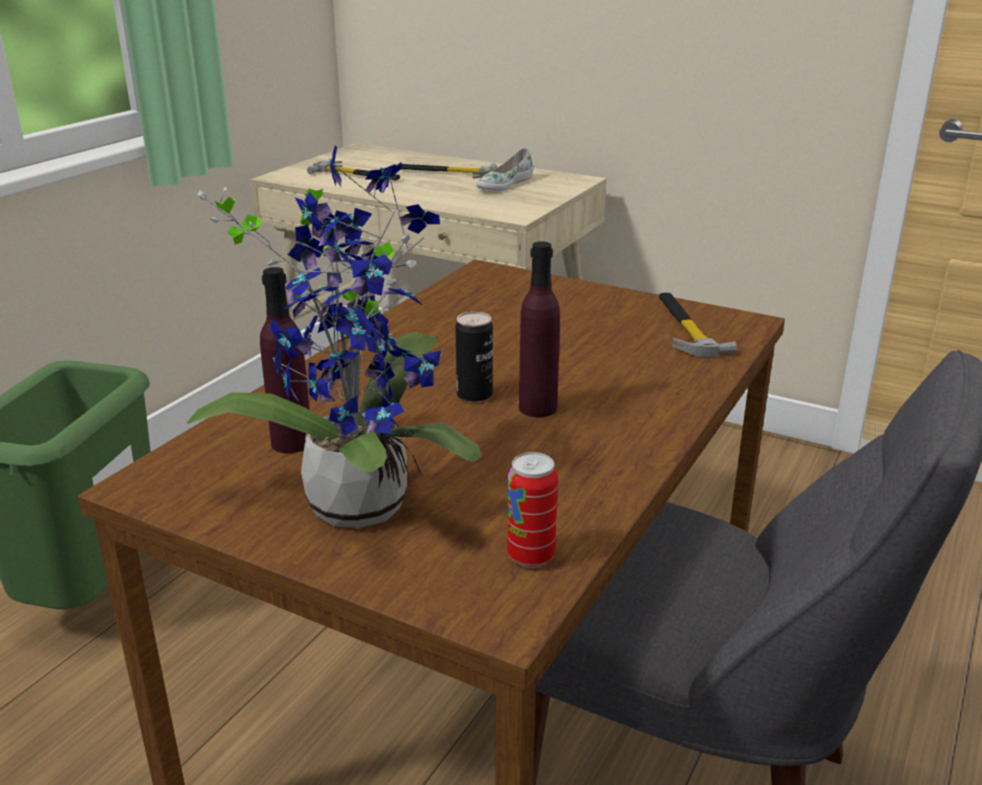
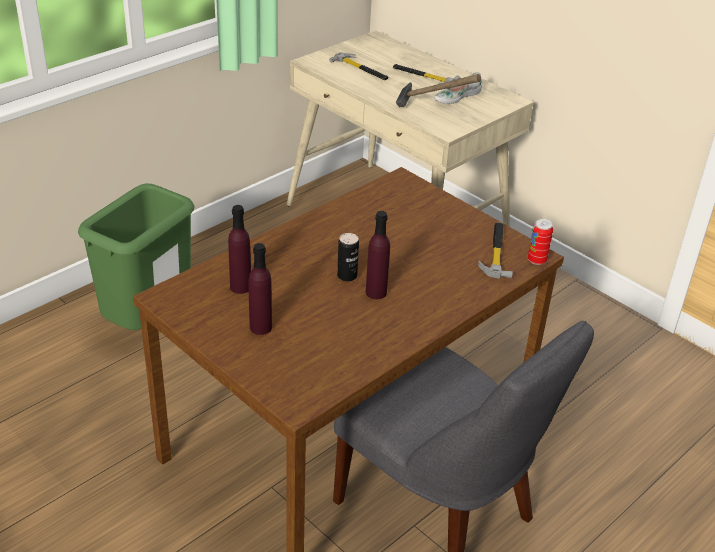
camera: 15 degrees right, 10 degrees up
potted plant [187,146,481,528] -> purple bottle [248,243,272,335]
can [507,452,558,568] -> can moved to [528,219,553,265]
none -> hammer [396,74,481,108]

